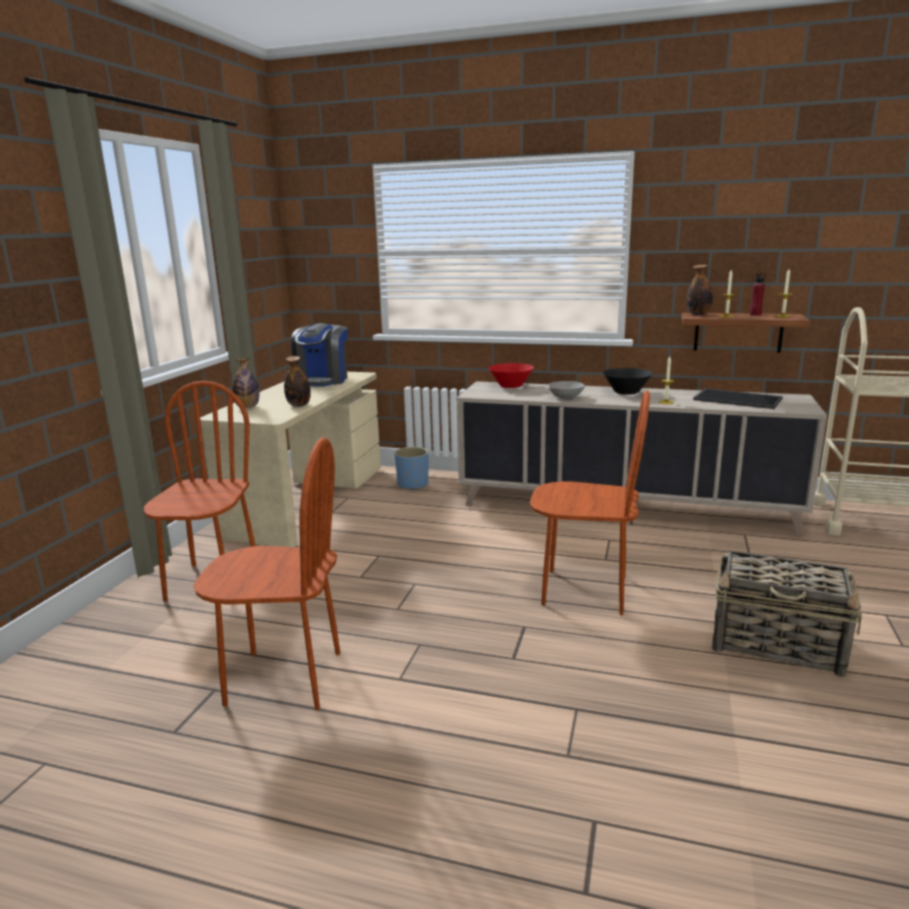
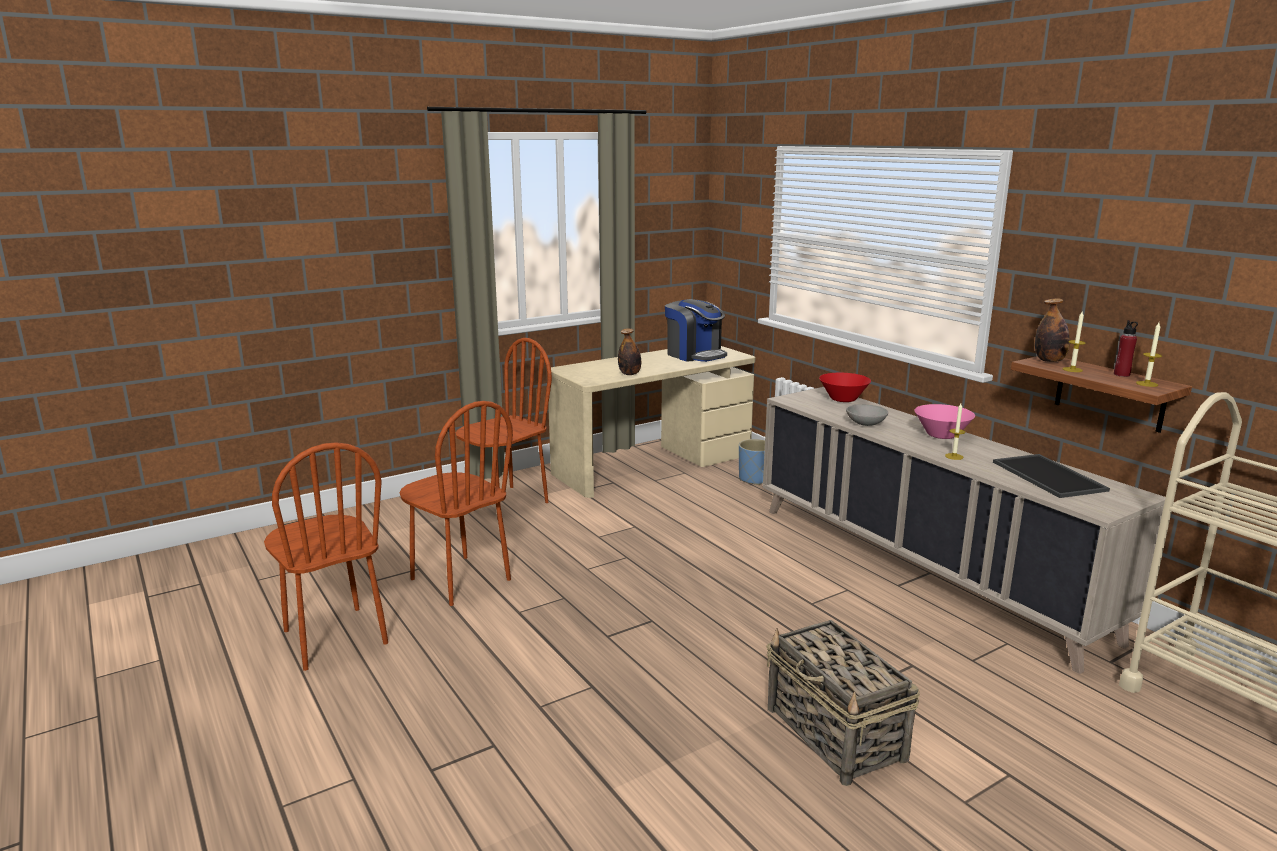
camera: 40 degrees right, 0 degrees up
bottle [233,358,259,408] -> none
coffee machine [291,323,348,386] -> coffee machine turned 90 degrees counterclockwise [665,299,727,362]
brown chair [530,391,650,615] -> brown chair moved to [264,442,388,671]
black bowl [603,368,653,395] -> pink bowl [914,404,975,439]

